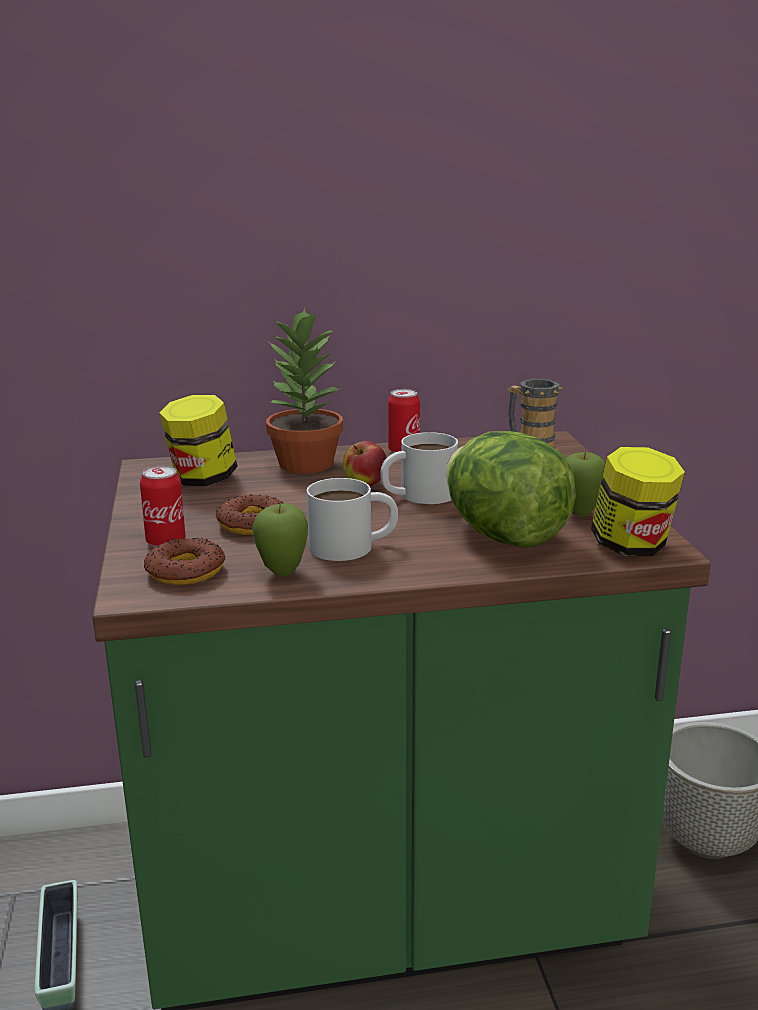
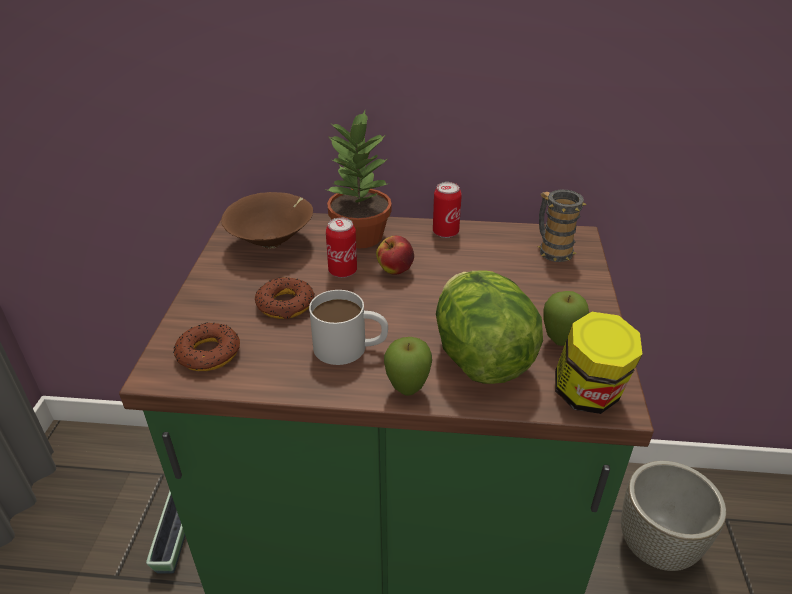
camera: 15 degrees right, 15 degrees up
can [140,466,186,547] -> can moved to [326,217,357,278]
jar [160,395,238,486] -> brown bowl [221,192,313,249]
apple [252,503,308,576] -> apple moved to [384,337,432,396]
white mug [381,432,458,504] -> none

